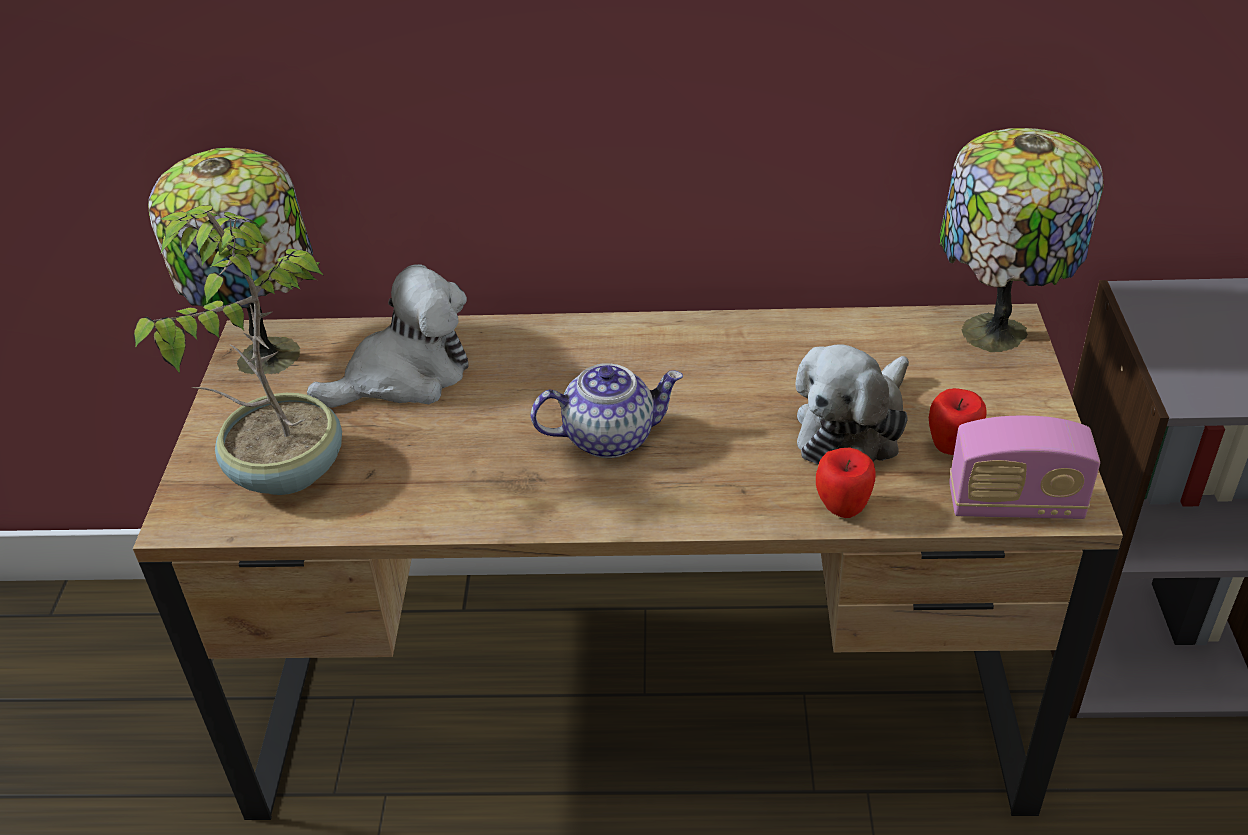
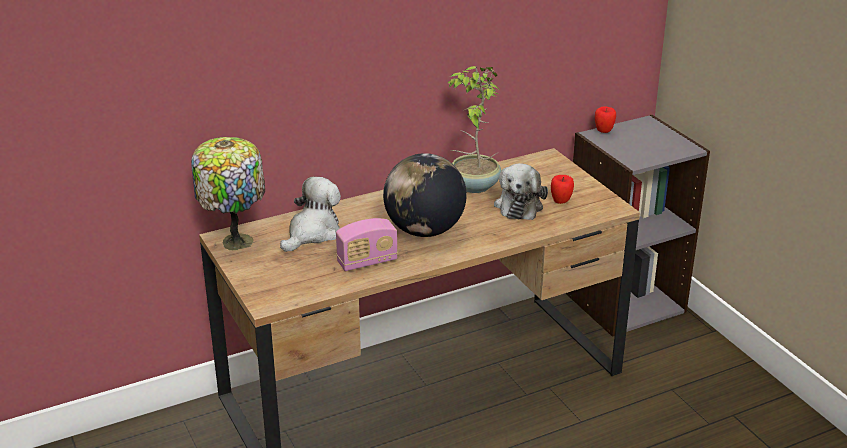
camera: 30 degrees left, 10 degrees down
potted plant [134,205,342,495] -> potted plant moved to [447,66,501,193]
teapot [531,363,683,458] -> globe [383,153,467,237]
apple [816,447,876,518] -> apple moved to [595,106,616,133]
table lamp [939,128,1103,352] -> none
radio [949,416,1100,519] -> radio moved to [336,218,398,271]

